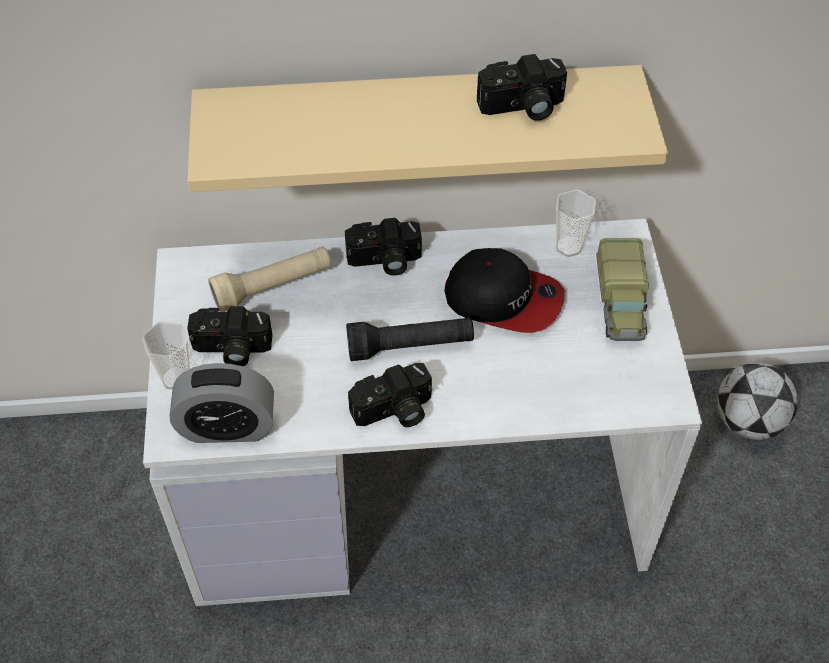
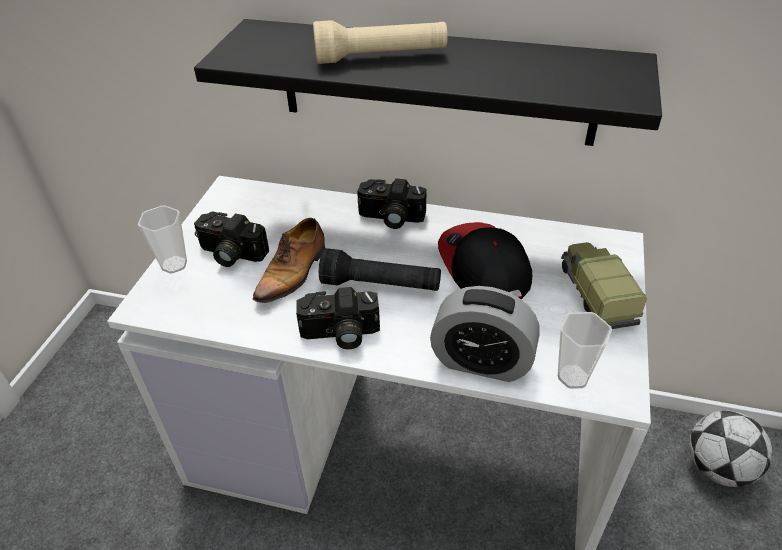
camera: 20 degrees right, 10 degrees down
alarm clock [170,363,274,443] -> alarm clock moved to [430,286,540,382]
beige shelf [187,65,668,192] -> black shelf [194,19,662,146]
beige flashlight [208,247,331,312] -> beige flashlight moved to [313,20,448,64]
cap [444,248,564,333] -> cap turned 150 degrees counterclockwise [438,222,532,299]
camera [477,54,567,121] -> none
cup [556,189,596,257] -> cup moved to [558,312,612,389]
toy truck [596,238,649,341] -> toy truck turned 150 degrees clockwise [561,242,647,329]
none -> shoe [253,218,325,303]

